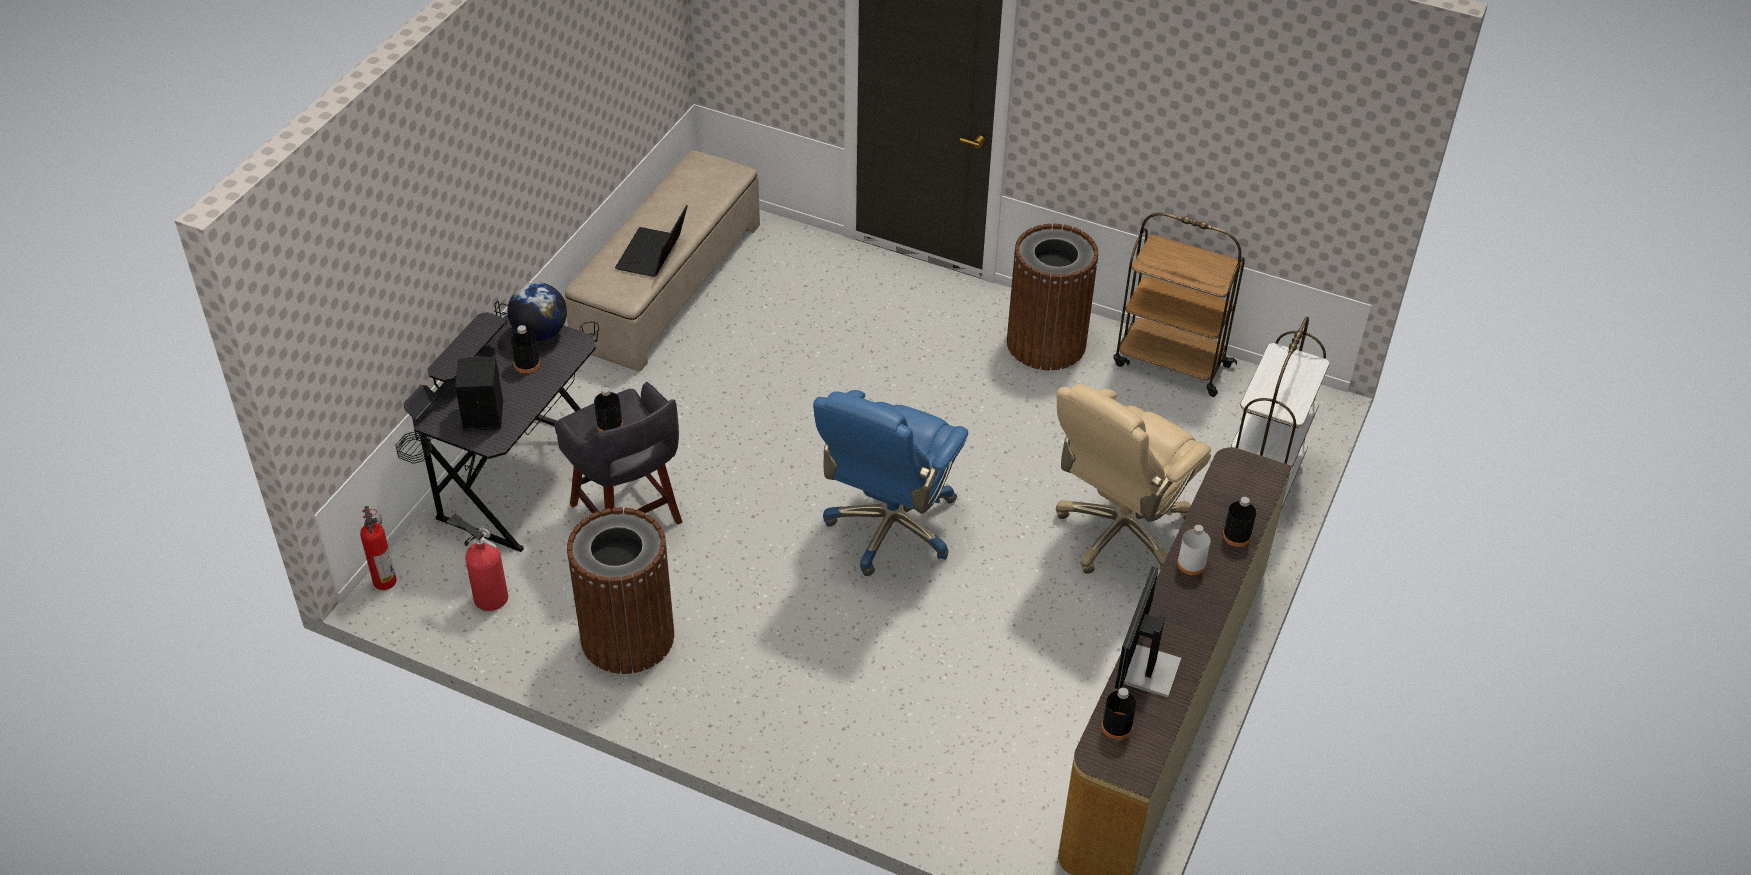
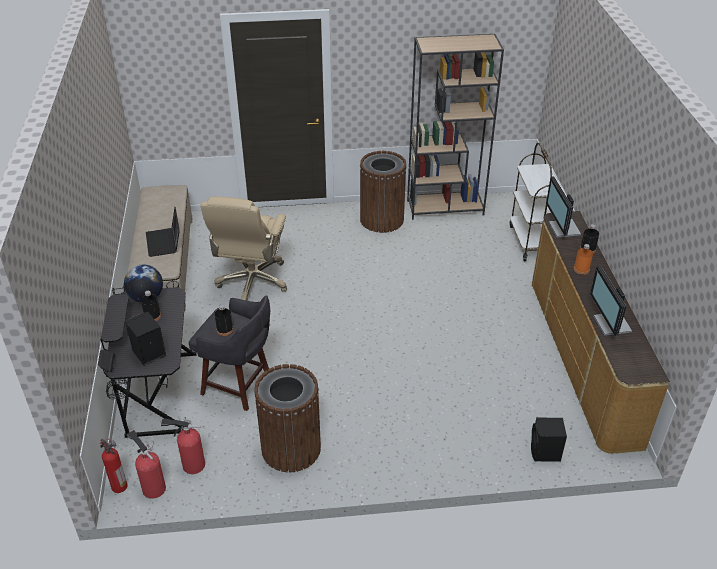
camera: 30 degrees left, 5 degrees down
blue office chair [813,390,968,576] -> none
beige office chair [1056,384,1211,574] -> beige office chair moved to [201,197,287,301]
black bottle [1102,688,1137,740] -> none
brown cart [1113,212,1245,397] -> bookcase [407,34,504,220]
white bottle [1177,525,1211,575] -> orange bottle [574,244,593,275]
none -> fire extinguisher [127,430,166,499]
none -> black speaker [531,417,567,462]
none -> monitor [546,176,581,238]

